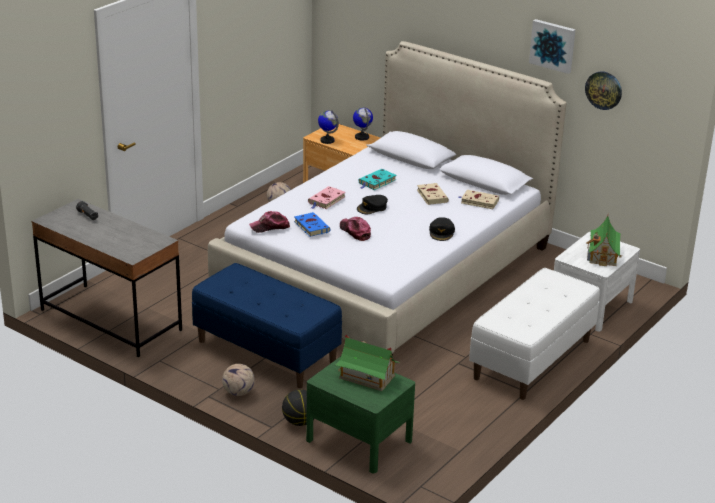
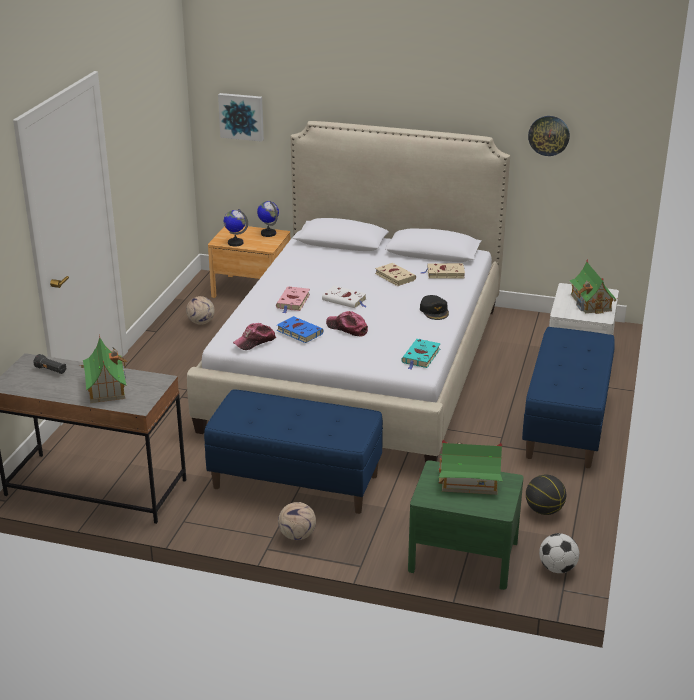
camera: 20 degrees left, 0 degrees up
basketball [282,389,315,426] -> basketball moved to [526,474,566,515]
black cap [357,195,388,214] -> white book [322,286,367,308]
turquoise book [359,169,397,190] -> turquoise book moved to [401,339,441,369]
white bench [469,268,600,400] -> blue bench [522,327,615,468]
picture [529,19,576,74] -> picture moved to [218,93,264,142]
none -> toy house [79,334,127,403]
none -> football [539,533,579,573]

